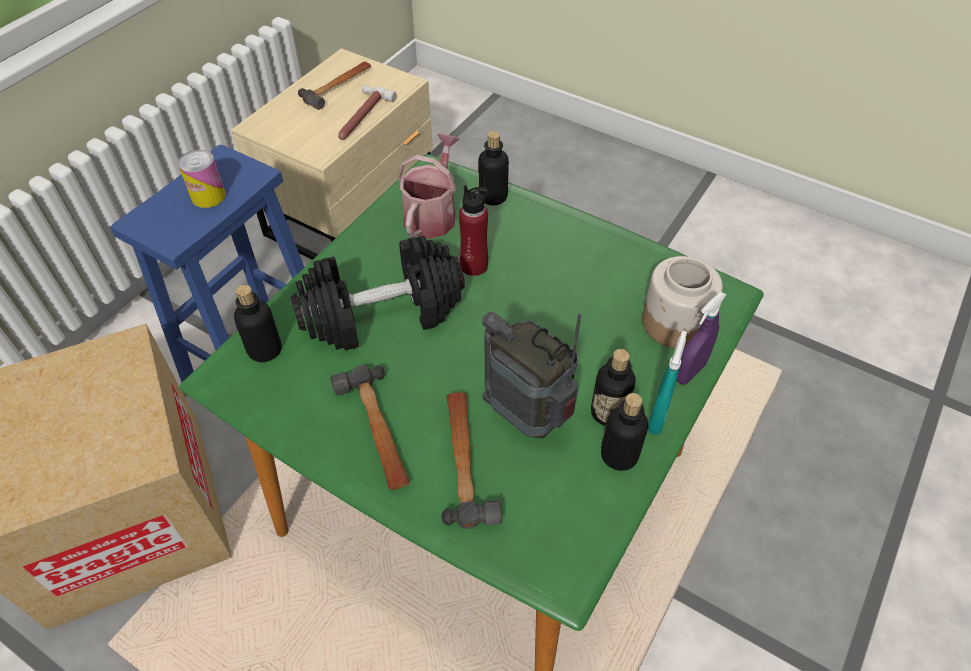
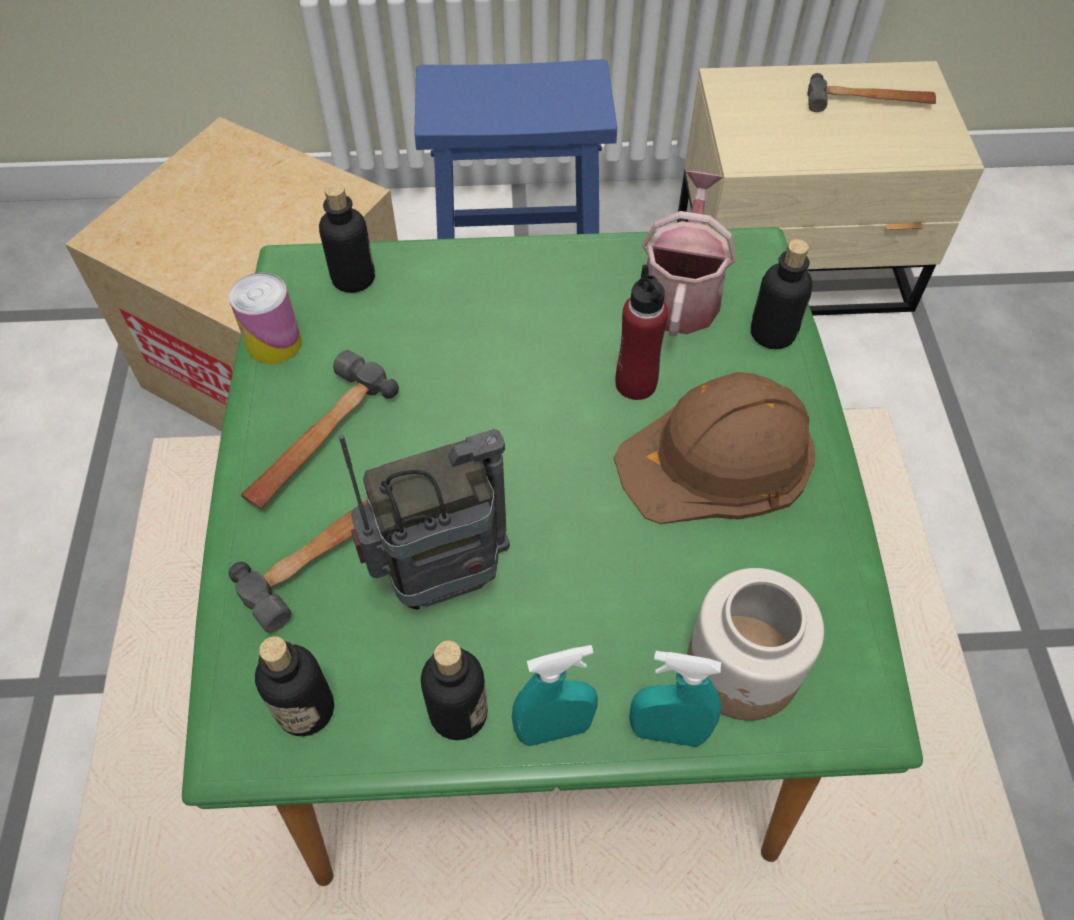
camera: 55 degrees right, 5 degrees up
can [178,150,226,208] -> can moved to [229,273,302,364]
black dumbbell [291,236,465,350] -> none
hammer [338,85,396,140] -> none
watering can [398,133,460,239] -> watering can turned 60 degrees counterclockwise [642,171,736,337]
radio [482,312,581,438] -> radio turned 60 degrees clockwise [339,429,510,610]
bottle [591,349,635,426] -> bottle moved to [255,636,334,736]
purple spray bottle [677,292,726,384] -> turquoise spray bottle [629,651,721,747]
none -> brown hard hat [614,372,815,524]

